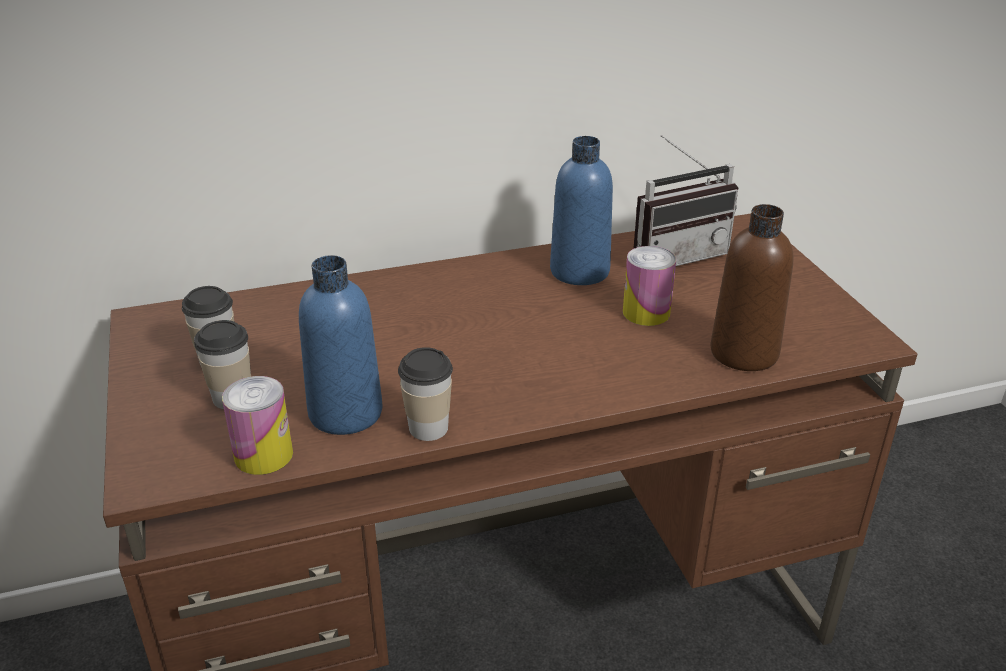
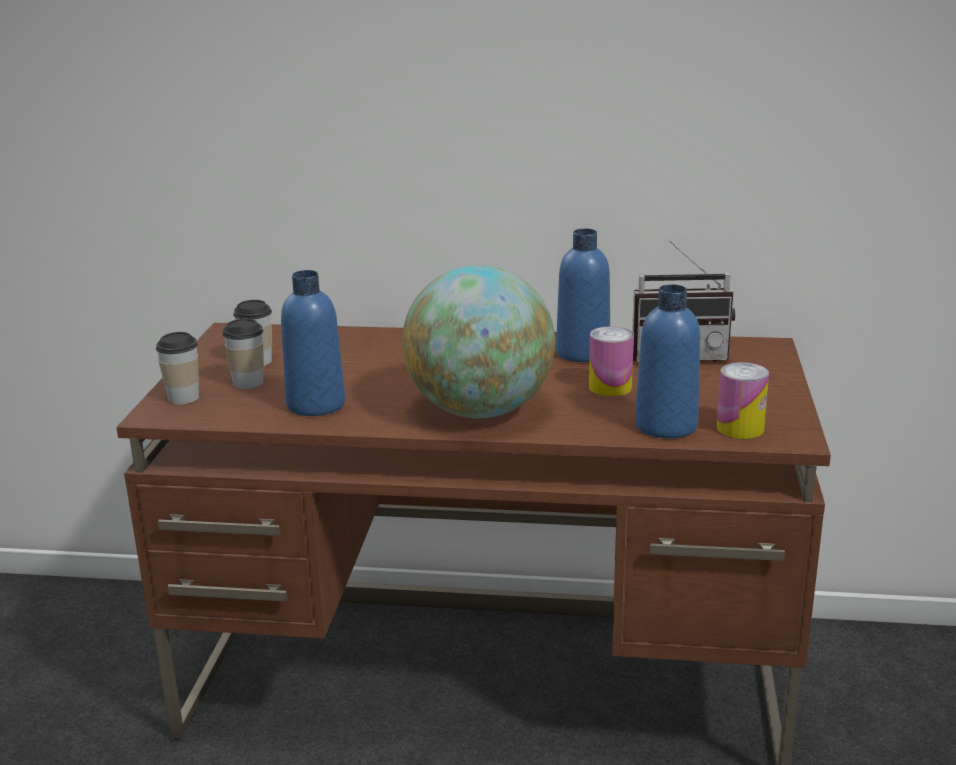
camera: 25 degrees right, 10 degrees down
can [222,376,293,475] -> can moved to [717,362,769,439]
cup [398,347,453,441] -> cup moved to [156,332,199,404]
brown bottle [710,204,794,371] -> blue bottle [635,284,700,438]
none -> globe [402,265,555,418]

